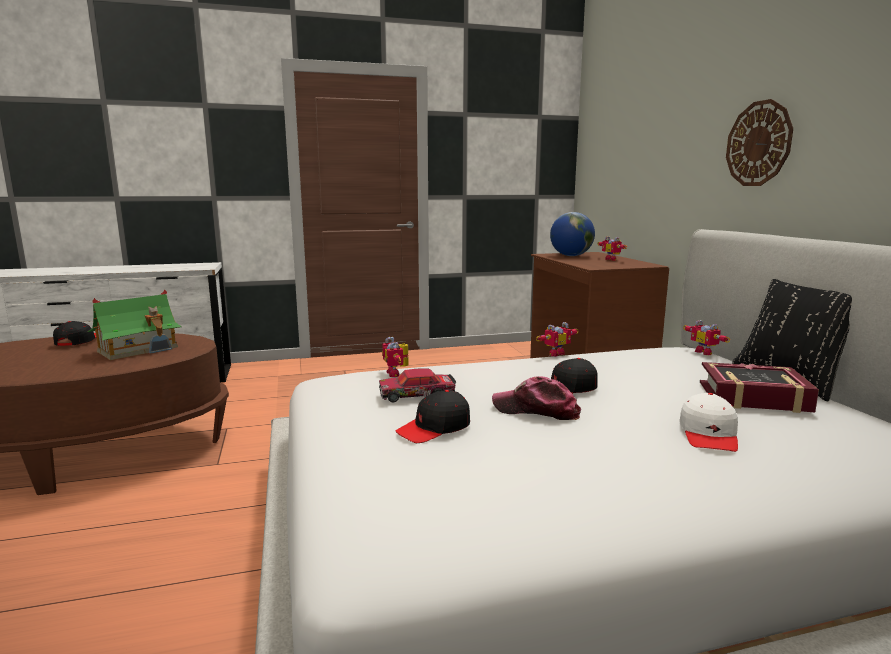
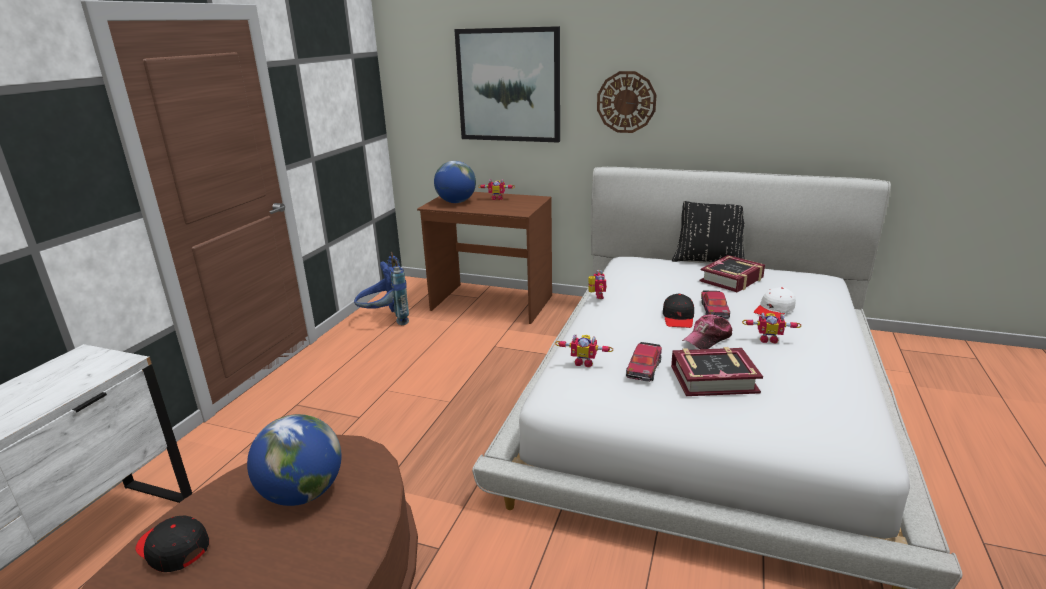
camera: 55 degrees left, 10 degrees up
toy house [87,289,181,360] -> globe [247,414,342,506]
black cap [396,390,470,443] -> book [671,347,763,396]
white cap [679,393,738,452] -> white cap turned 90 degrees clockwise [754,287,796,318]
toy robot [683,320,731,355] -> toy robot moved to [742,312,801,344]
none -> blue backpack [354,252,409,325]
none -> picture [454,26,560,143]
none -> toy car [701,291,730,319]

